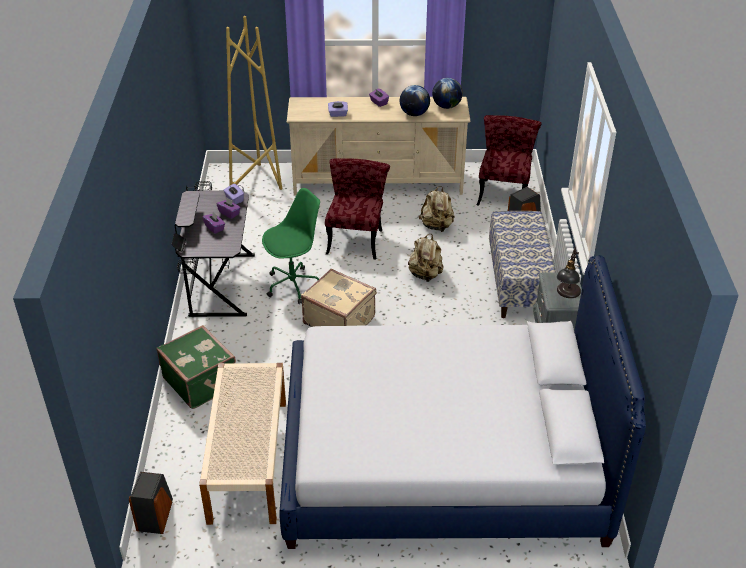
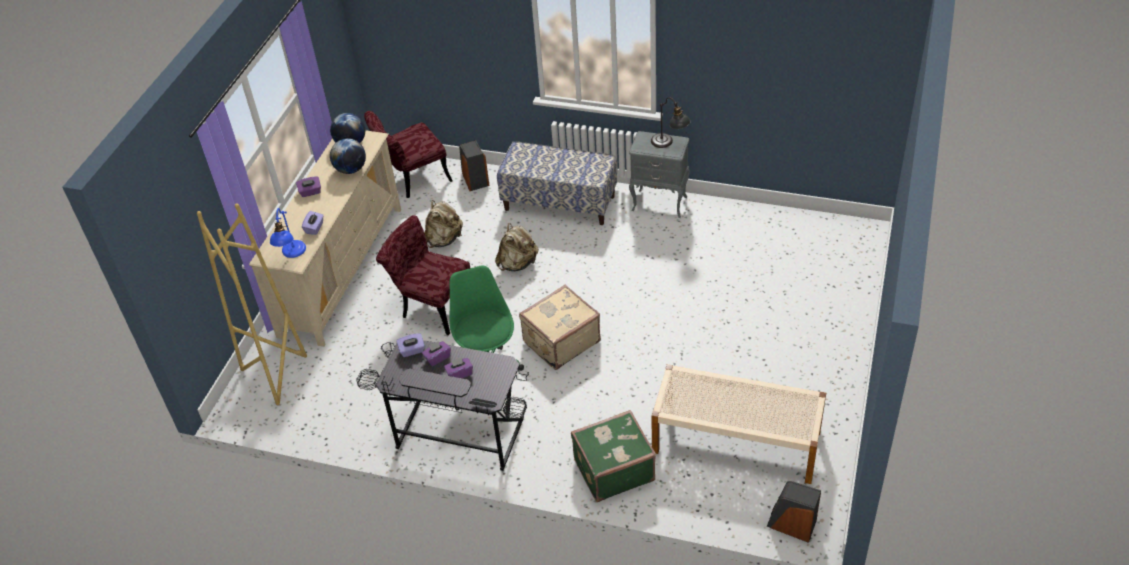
camera: 70 degrees left, 5 degrees up
bed [279,255,646,549] -> none
red chair [477,115,542,206] -> red chair turned 60 degrees counterclockwise [364,111,453,198]
none -> blue table lamp [270,208,306,258]

